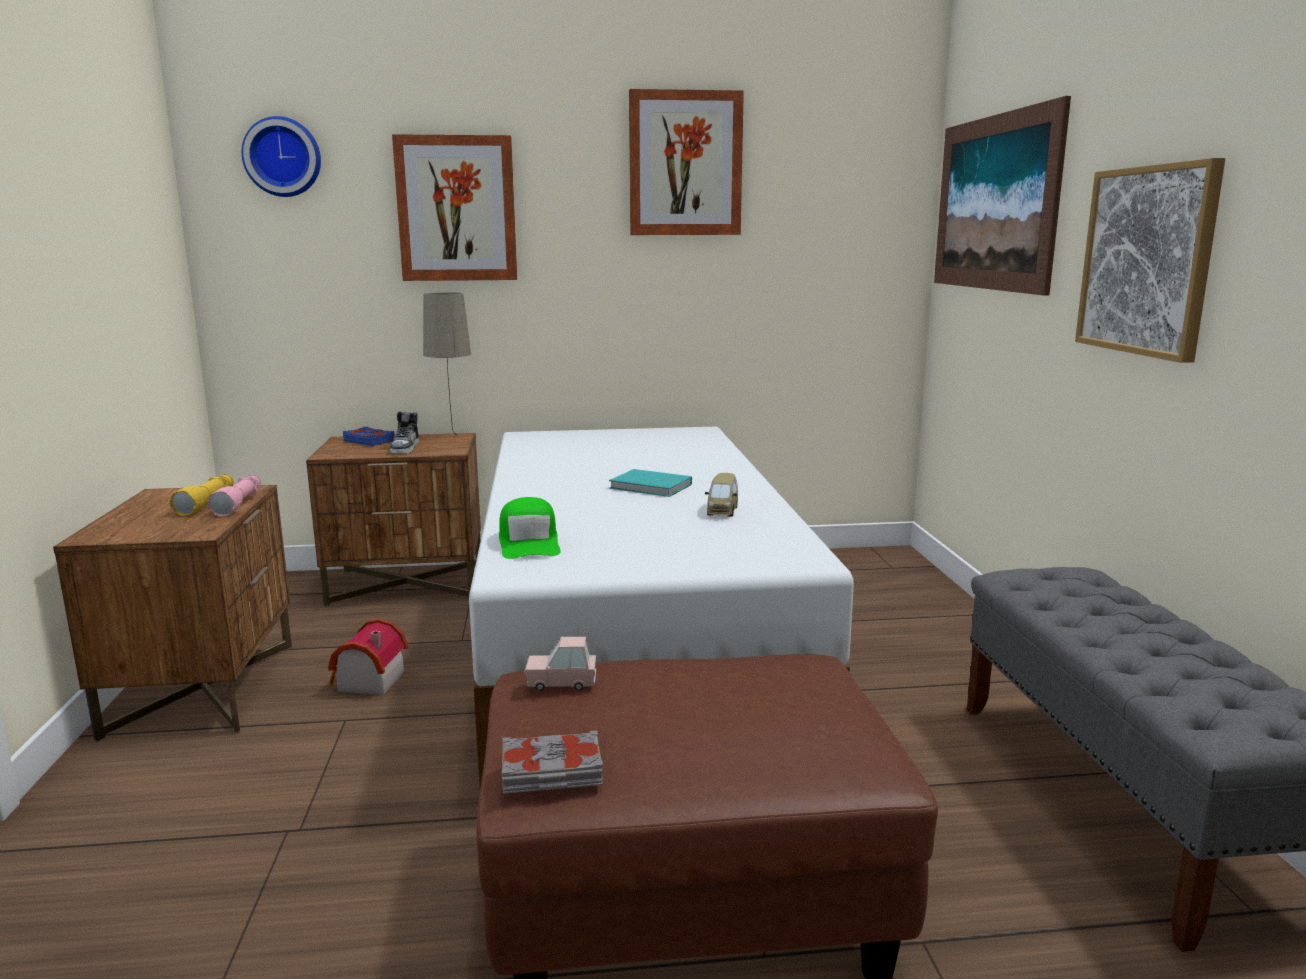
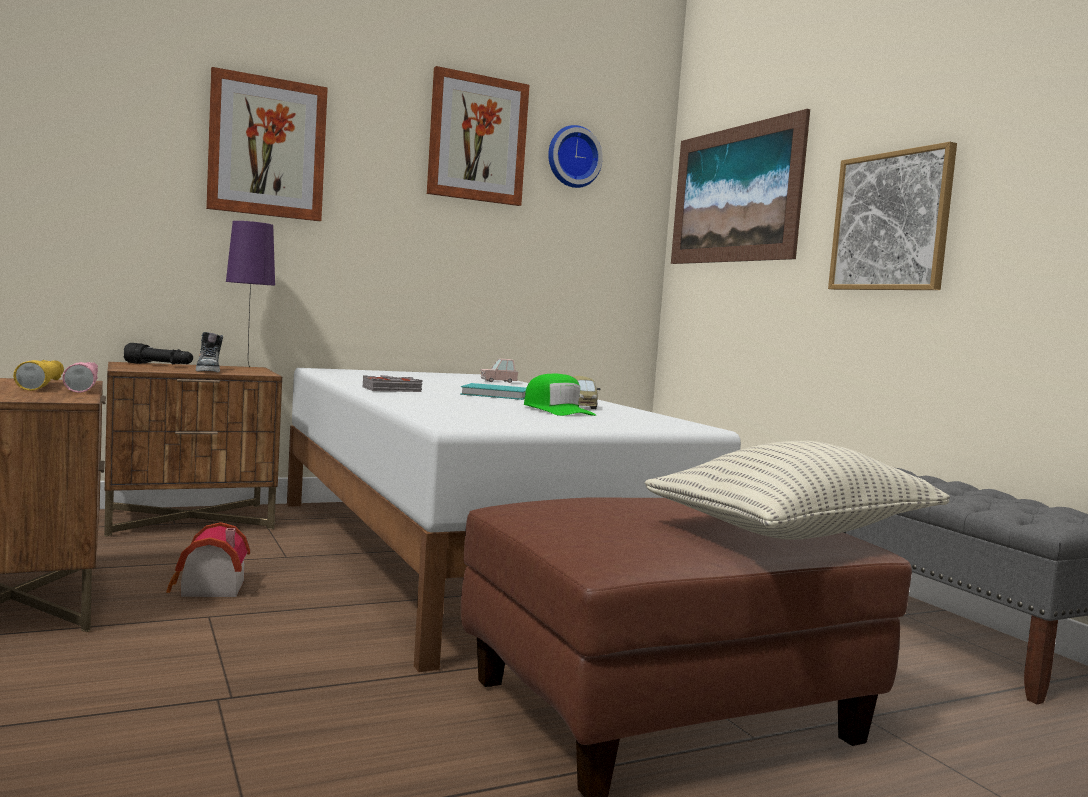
camera: 20 degrees left, 10 degrees down
wall clock [242,116,321,197] -> wall clock moved to [548,125,603,188]
blue book [343,426,395,446] -> black flashlight [123,343,193,364]
beige table lamp [423,292,471,433] -> purple table lamp [226,221,275,367]
green cap [499,497,561,559] -> green cap moved to [524,374,596,416]
grey book [502,730,603,794] -> grey book moved to [363,375,423,392]
pink toy car [525,637,596,691] -> pink toy car moved to [480,359,518,383]
none -> pillow [645,441,950,540]

